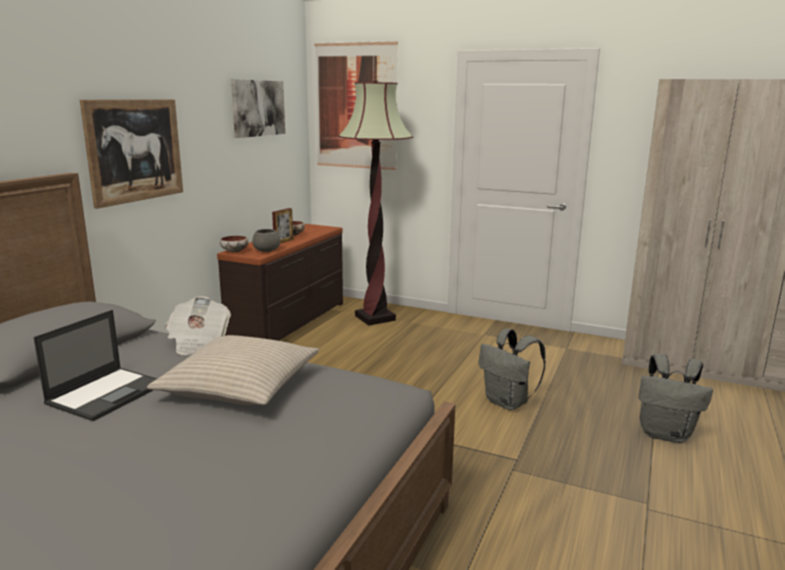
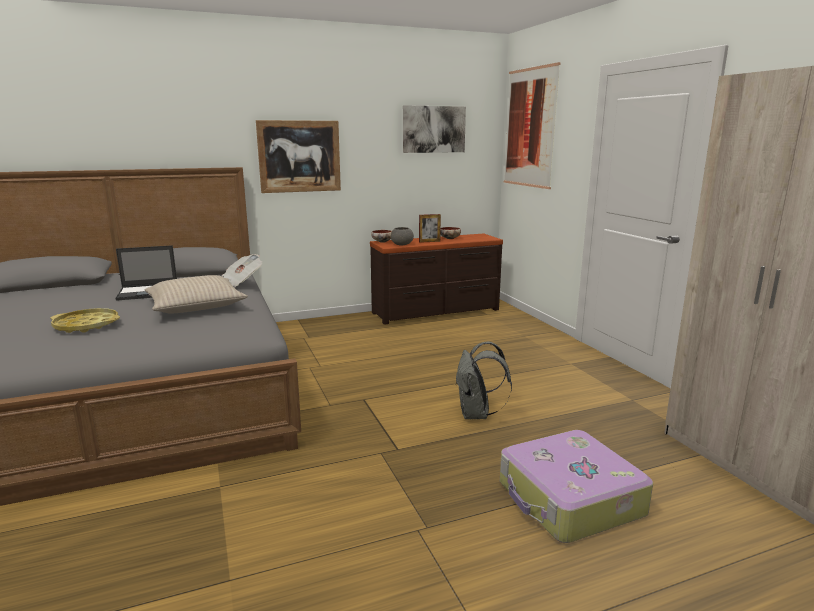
camera: 45 degrees right, 0 degrees up
floor lamp [338,81,413,326] -> none
grey backpack [638,354,713,443] -> suitcase [500,430,653,543]
none -> yellow tray [51,308,120,333]

